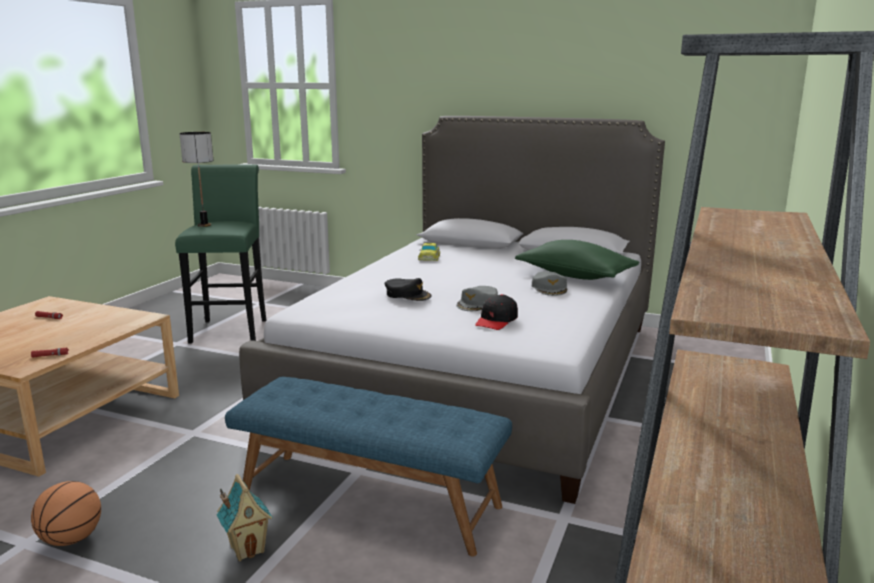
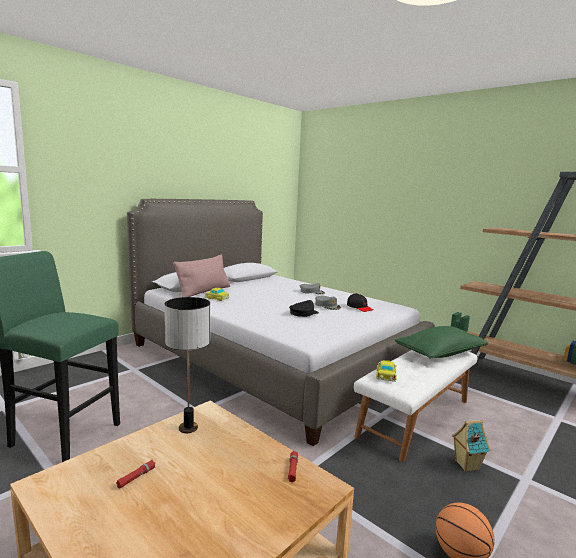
camera: 70 degrees left, 5 degrees down
table lamp [179,132,214,227] -> table lamp moved to [165,297,210,433]
blue bench [225,377,512,557] -> white bench [354,350,477,462]
green pillow [515,240,640,280] -> green pillow moved to [395,326,488,359]
none -> pink pillow [173,254,230,297]
none -> toy car [376,360,397,382]

